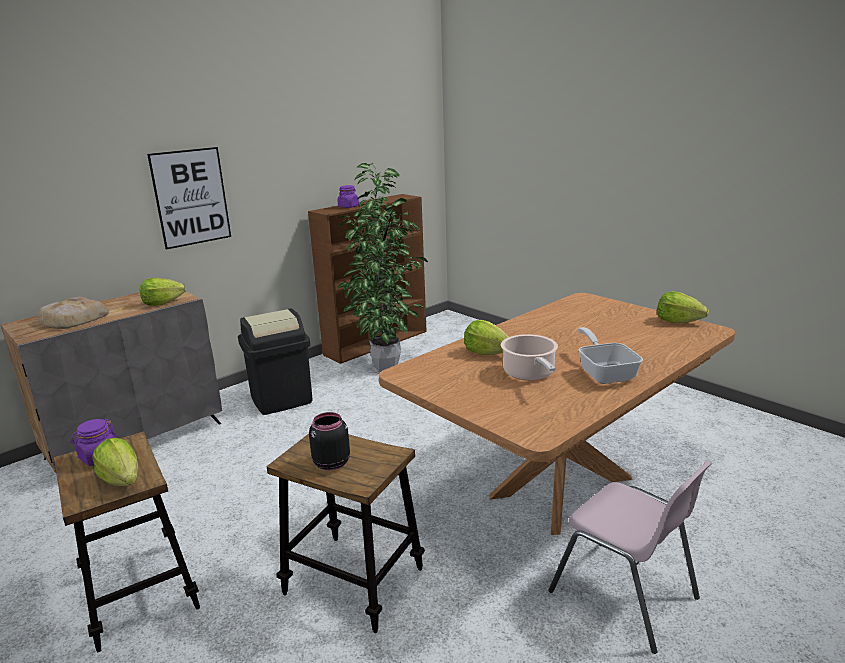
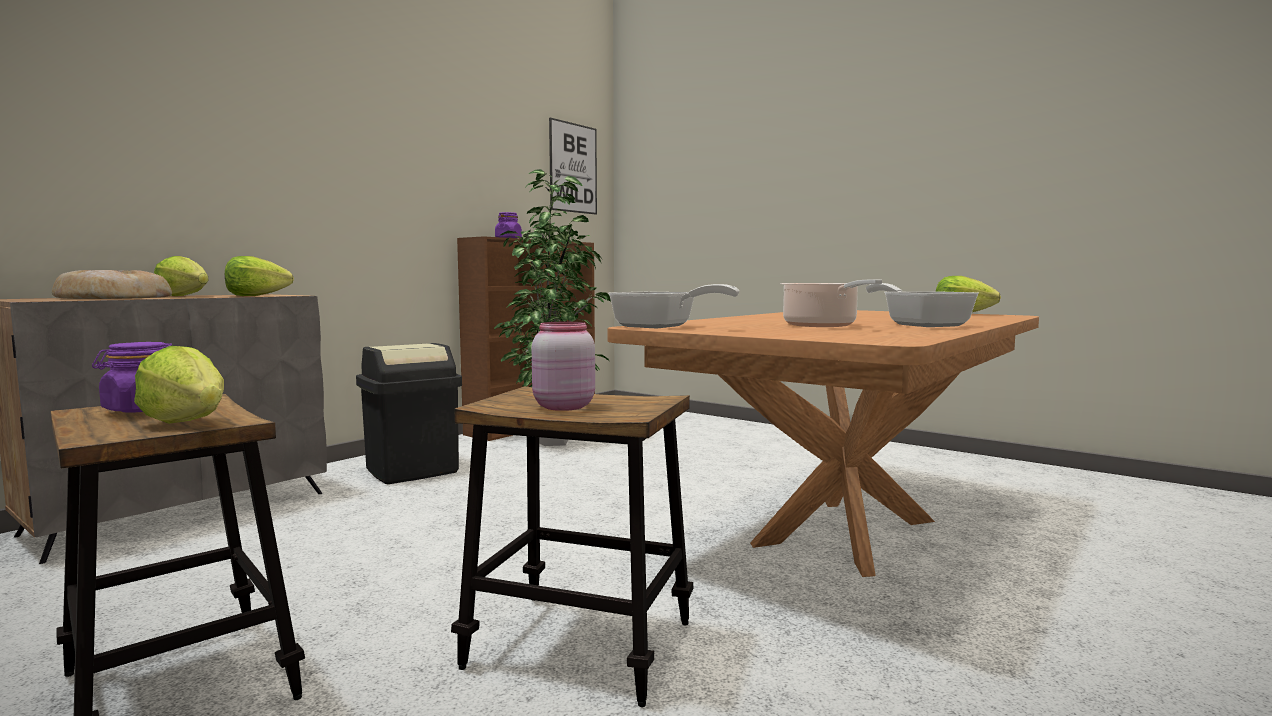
camera: 10 degrees left, 15 degrees down
picture [147,147,231,250] -> picture moved to [549,117,597,215]
black jar [309,412,350,470] -> pink jar [532,322,595,411]
lettuce [464,320,509,355] -> lettuce moved to [154,256,209,296]
pink chair [549,461,712,654] -> none
none -> frying pan [608,284,739,329]

